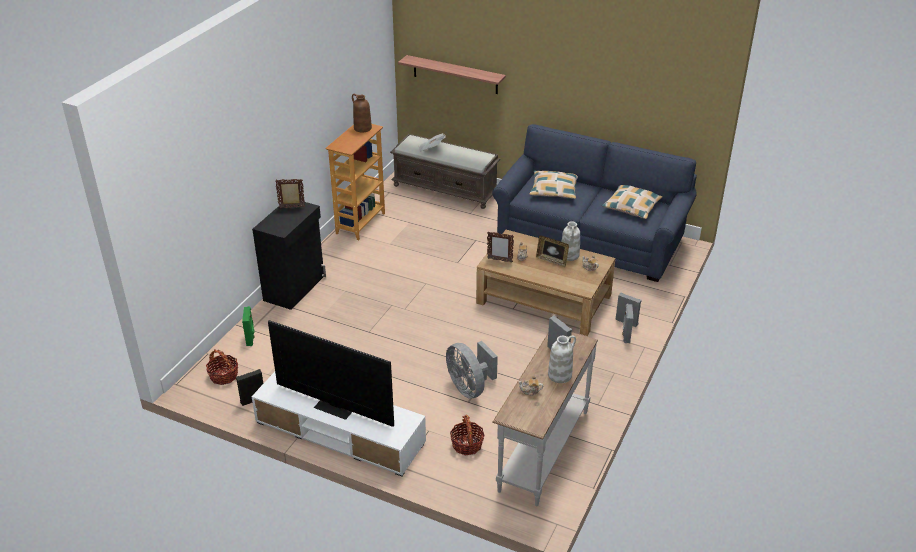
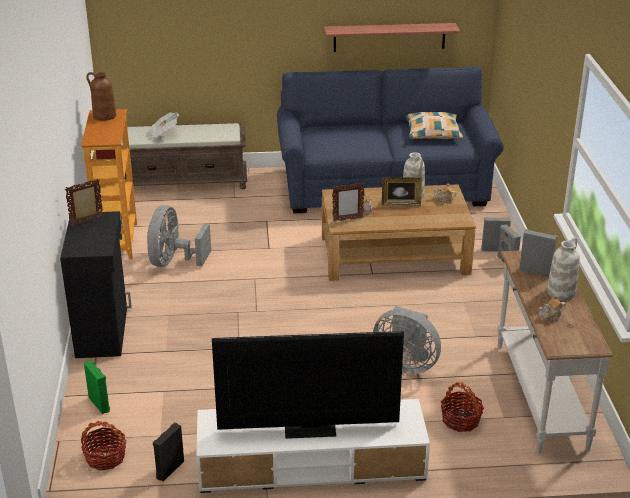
camera: 30 degrees left, 5 degrees down
shelf [398,55,506,94] -> shelf moved to [324,23,460,52]
pillow [529,171,578,199] -> none
none -> grey fan [147,205,211,267]

